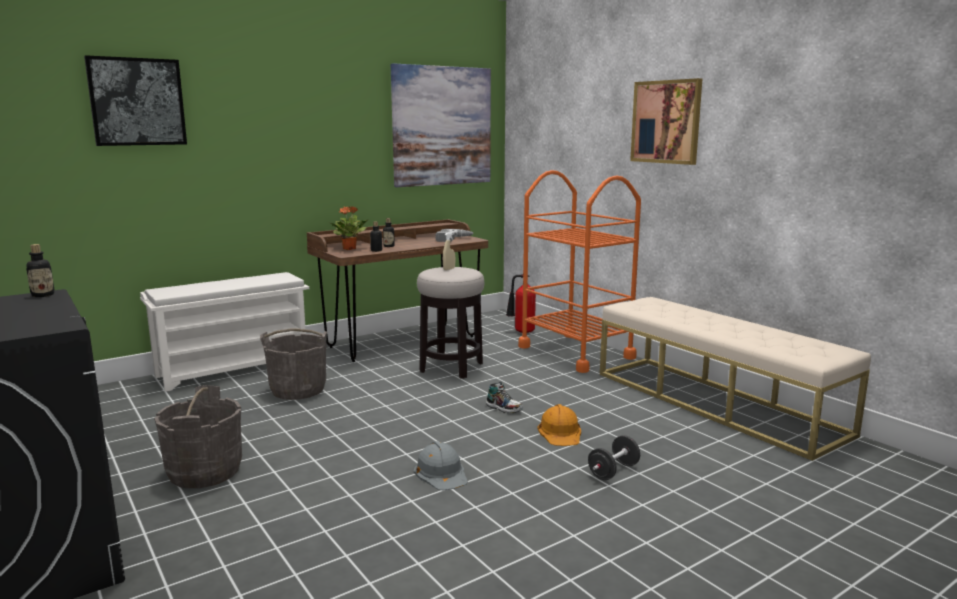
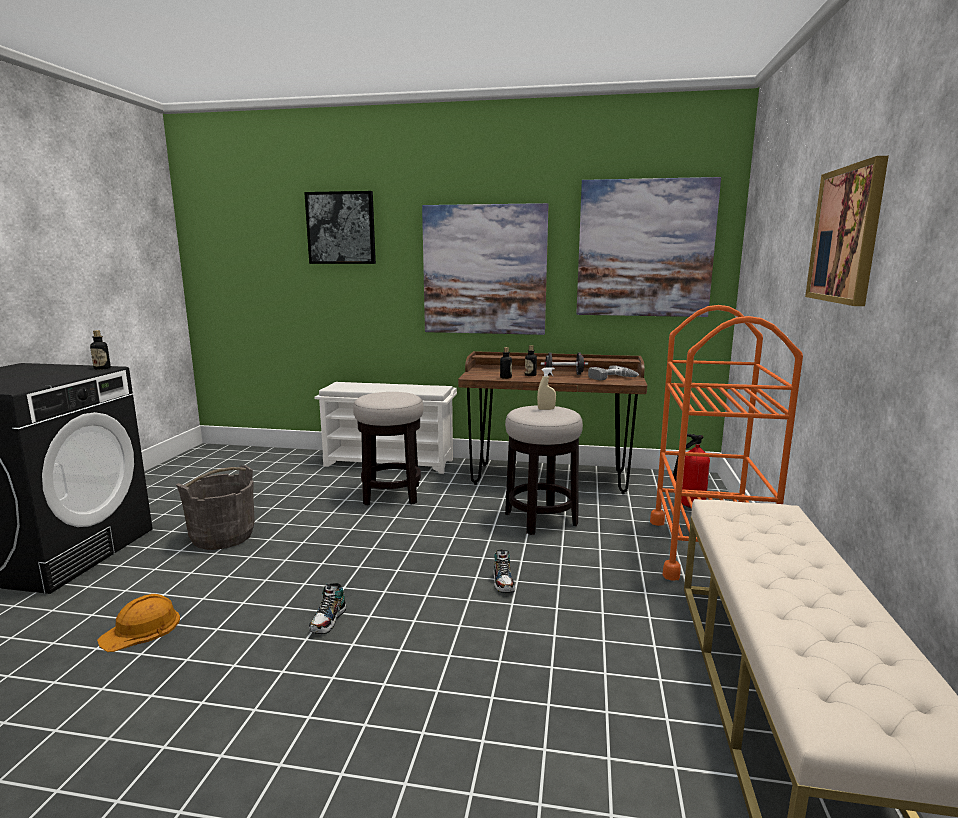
camera: 45 degrees right, 0 degrees up
grey bucket [260,328,327,400] -> stool [353,392,424,506]
potted plant [330,206,368,250] -> none
grey hard hat [414,441,468,490] -> shoe [309,583,346,634]
orange hard hat [537,404,581,446] -> orange hard hat moved to [97,594,180,652]
black dumbbell [588,435,640,480] -> black dumbbell moved to [541,353,588,375]
none -> picture [422,203,549,335]

